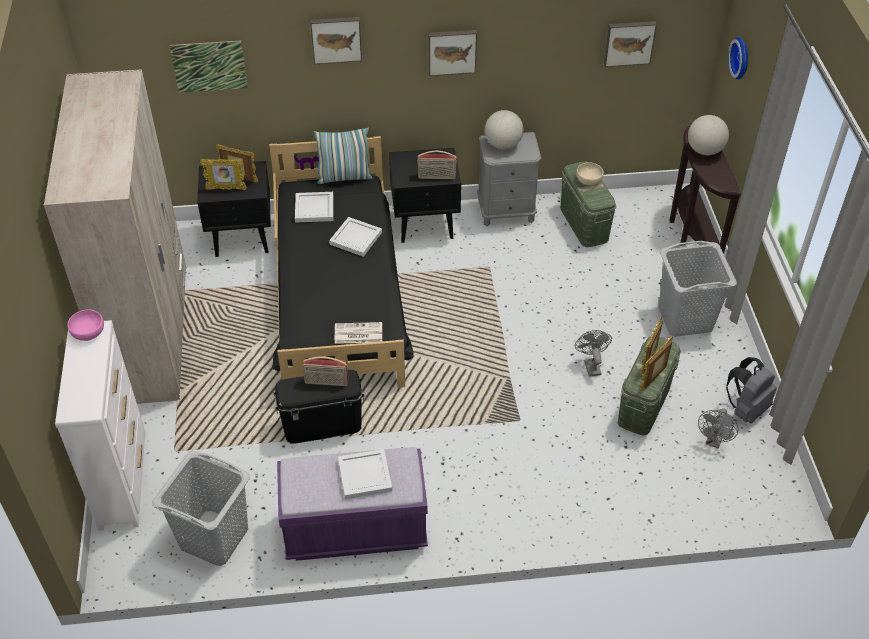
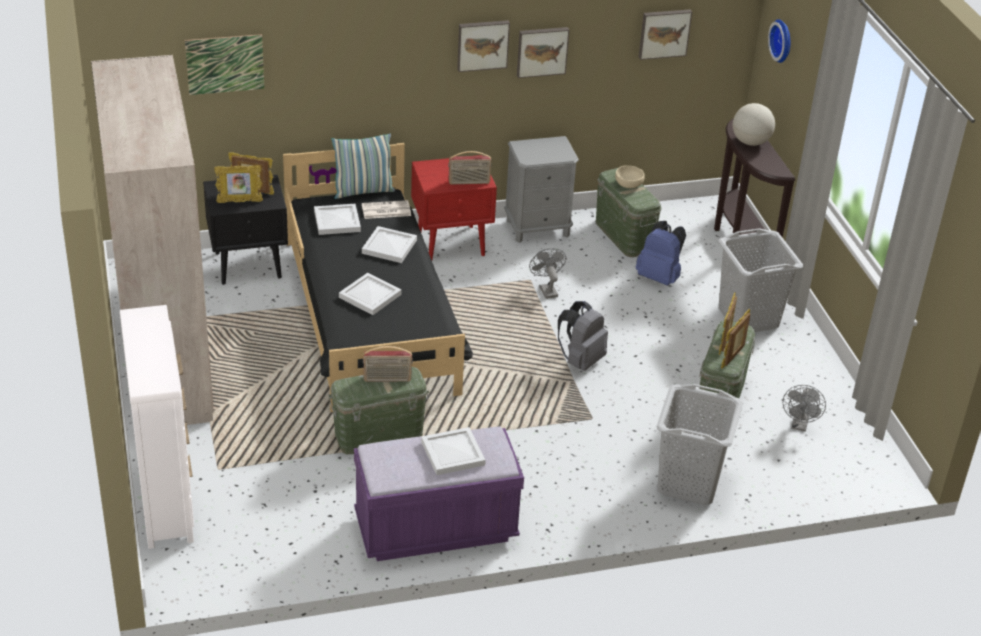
camera: 10 degrees left, 10 degrees down
pink bowl [67,309,104,341] -> none
grey laundry basket [152,451,250,566] -> grey laundry basket moved to [656,384,743,505]
black storage box [273,370,365,443] -> green storage box [328,367,429,454]
picture [310,17,362,64] -> picture moved to [517,27,569,78]
newspaper [335,322,382,344] -> newspaper moved to [362,200,411,219]
black nightstand [389,148,461,243] -> red nightstand [411,155,497,260]
globe [485,110,523,149] -> none
grey fan [575,330,612,377] -> grey fan moved to [529,248,566,299]
grey backpack [726,357,777,423] -> grey backpack moved to [558,301,608,371]
none -> white tray [339,273,402,315]
none -> blue backpack [636,221,686,286]

